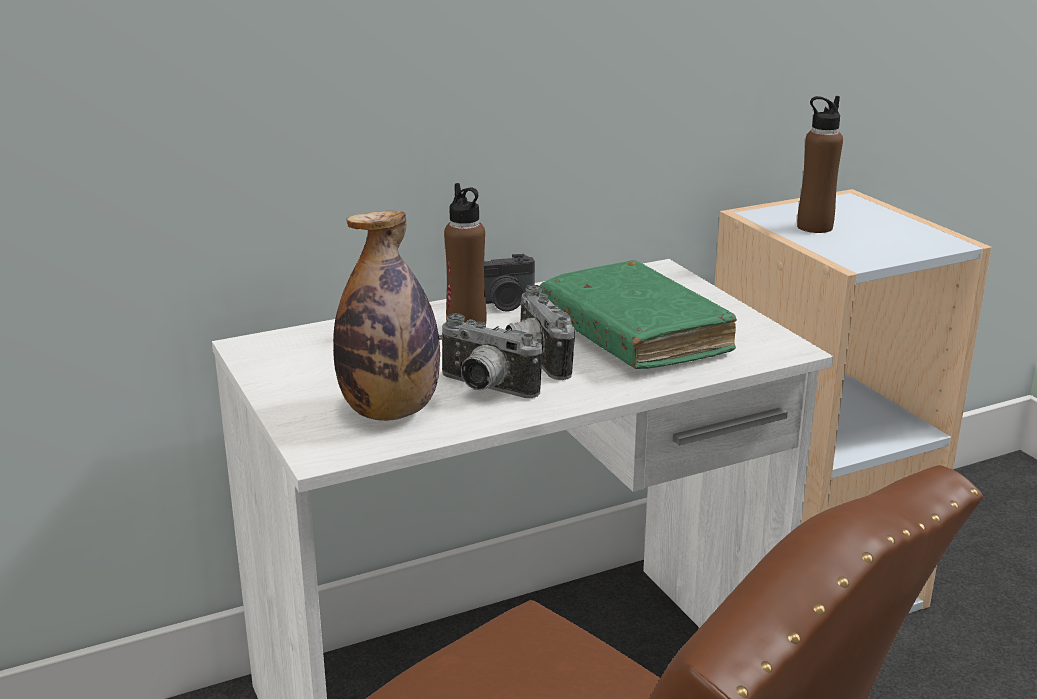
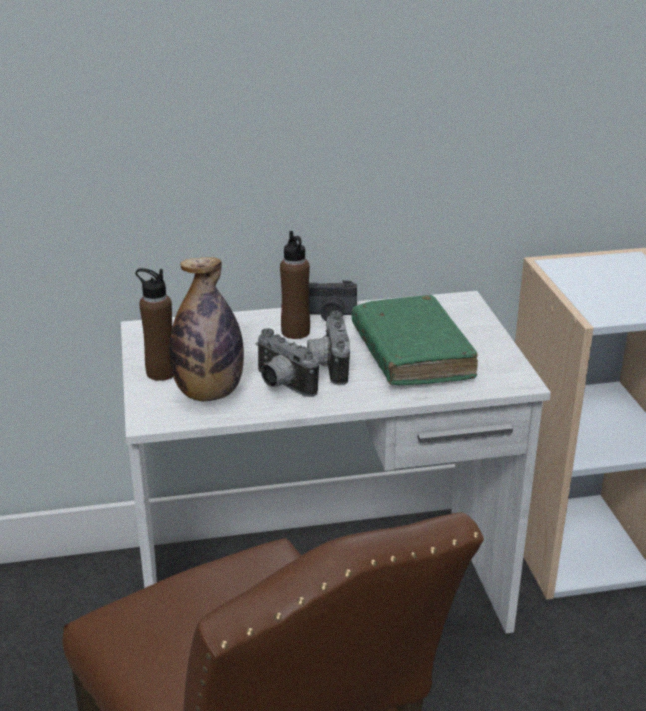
camera: 15 degrees right, 5 degrees up
brown bottle [797,96,843,233] -> brown bottle moved to [135,268,173,381]

